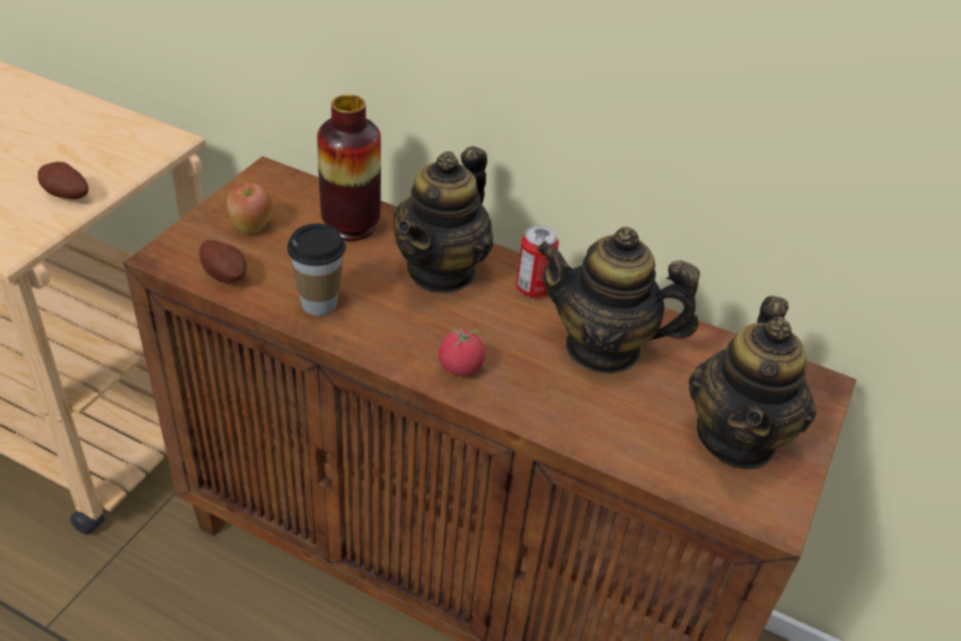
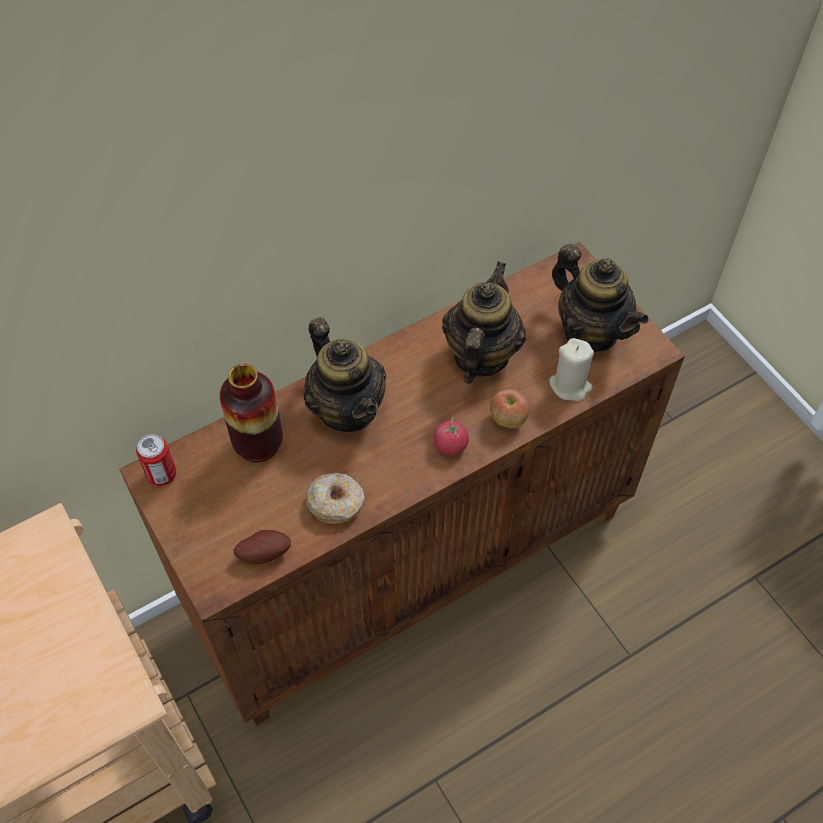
camera: 55 degrees left, 15 degrees up
potato [38,162,89,199] -> none
apple [227,183,273,233] -> apple moved to [490,389,529,428]
cup [287,224,346,316] -> donut [305,473,364,524]
can [516,226,559,297] -> can moved to [136,434,176,486]
teapot [537,227,700,374] -> teapot turned 150 degrees clockwise [442,261,526,384]
none -> beige candle [549,338,594,401]

